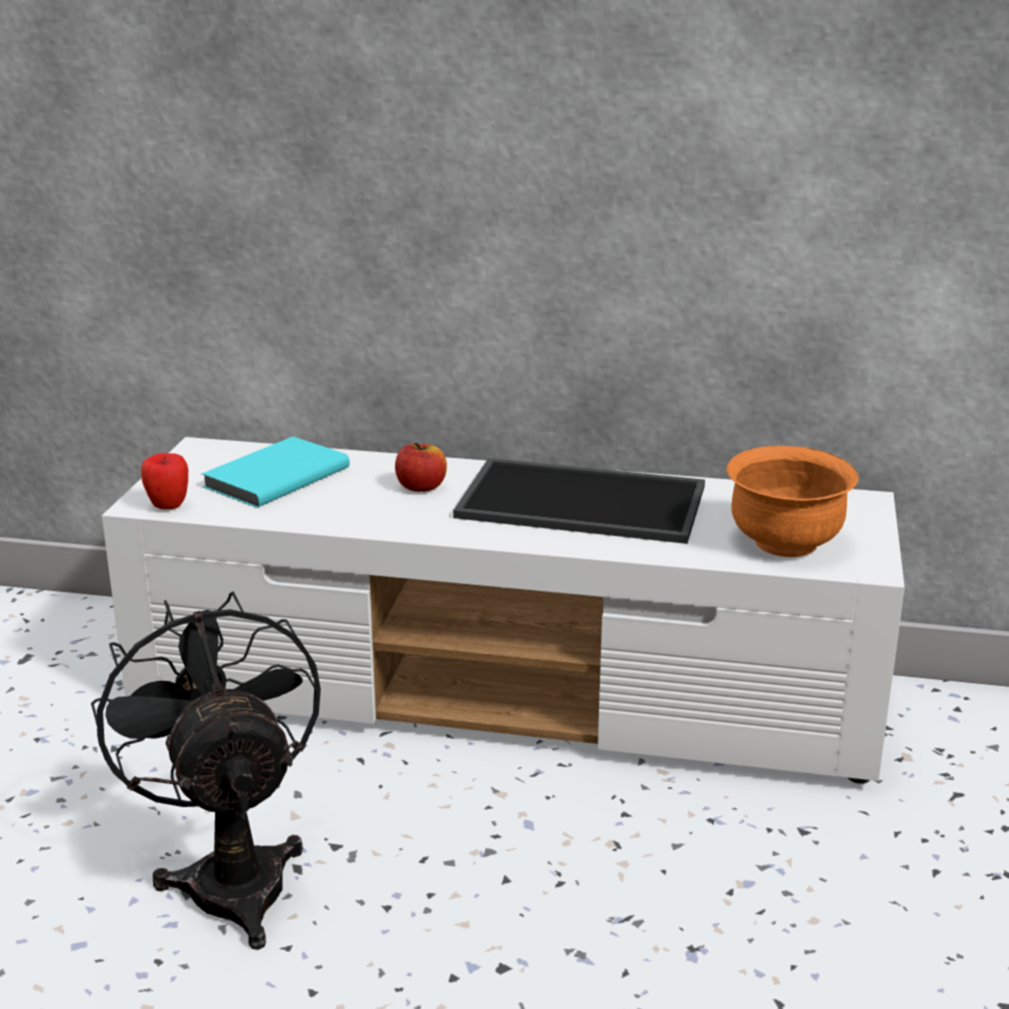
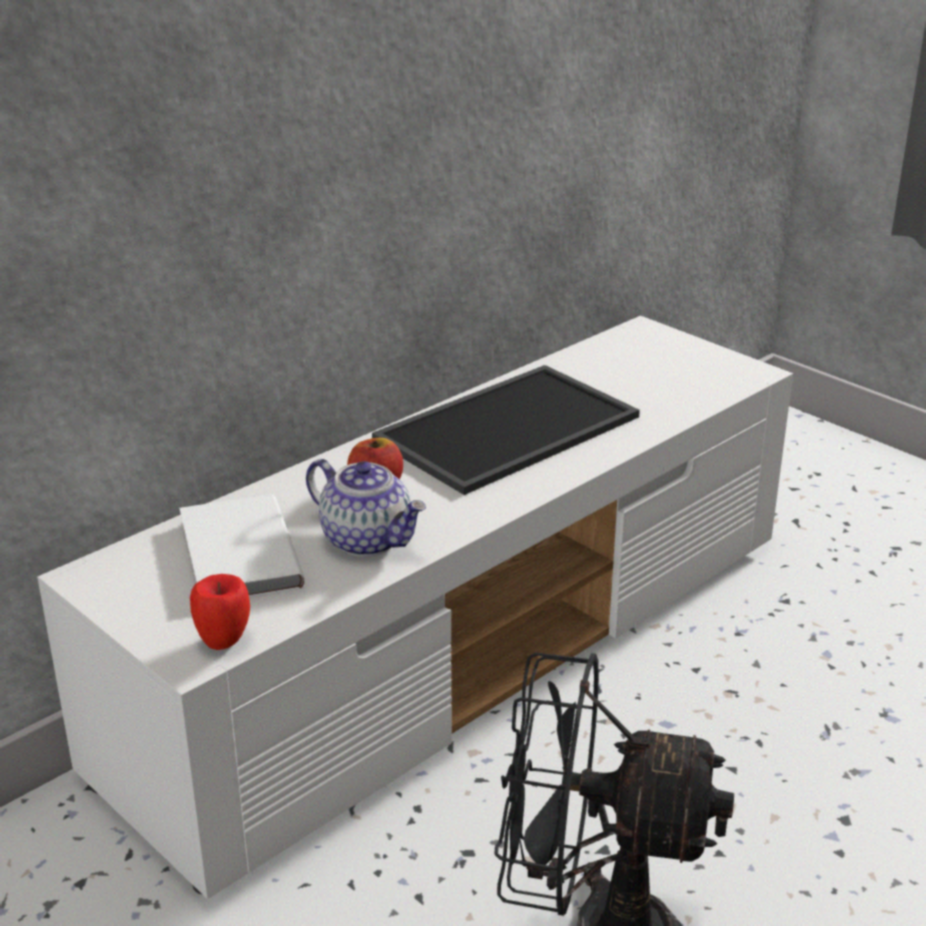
camera: 55 degrees left, 5 degrees up
turquoise book [202,437,350,508] -> white book [179,494,305,598]
orange bowl [727,446,859,557] -> none
none -> teapot [306,459,426,557]

